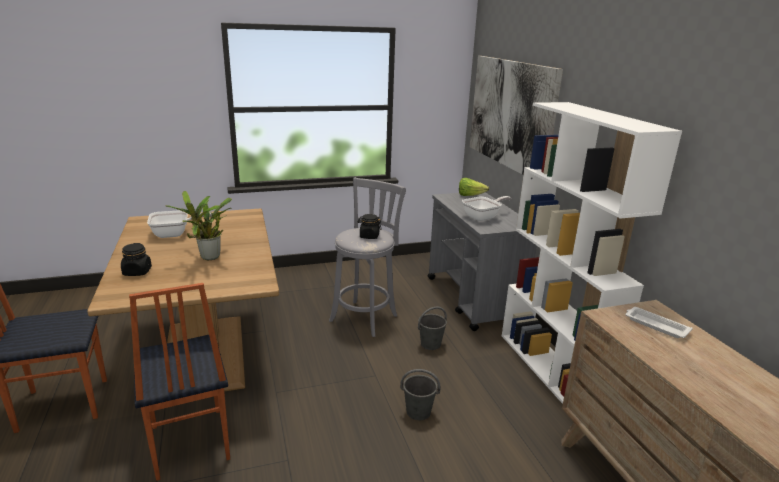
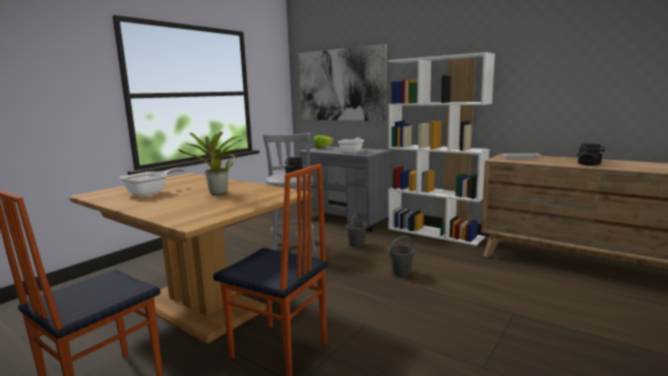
camera: 35 degrees left, 10 degrees down
black jar [121,243,152,276] -> black jar moved to [577,143,605,166]

